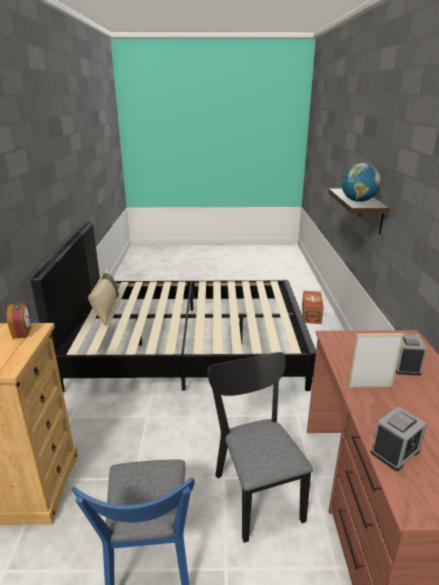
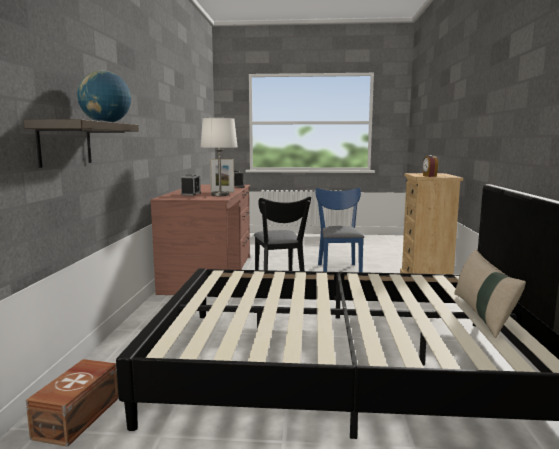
camera: 175 degrees left, 15 degrees down
none -> white table lamp [201,117,238,196]

